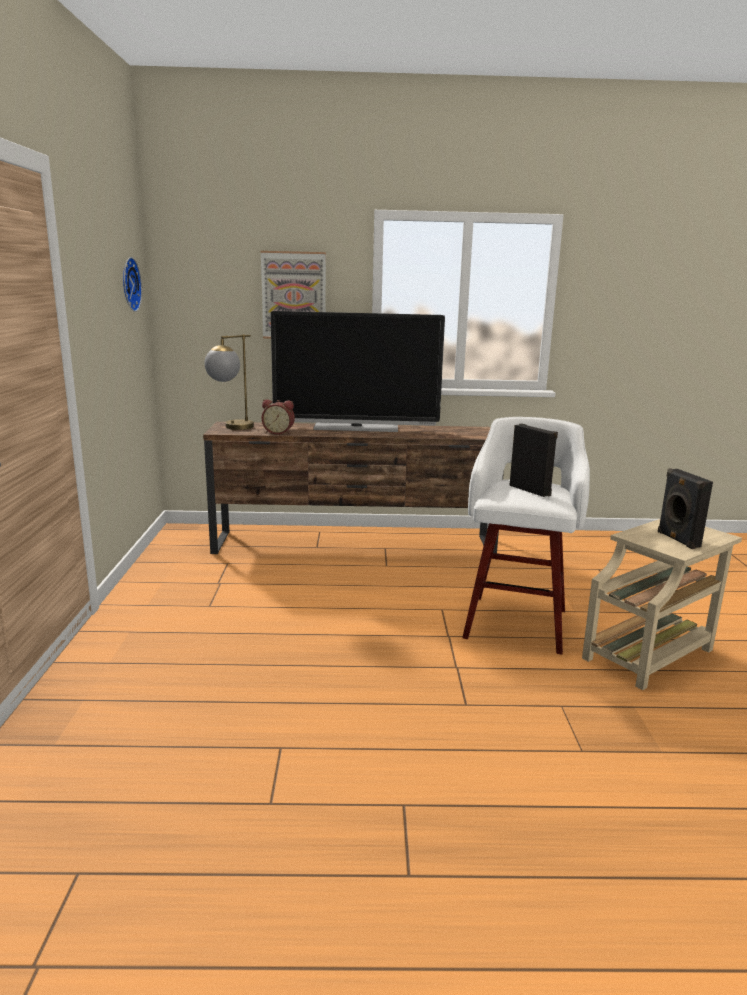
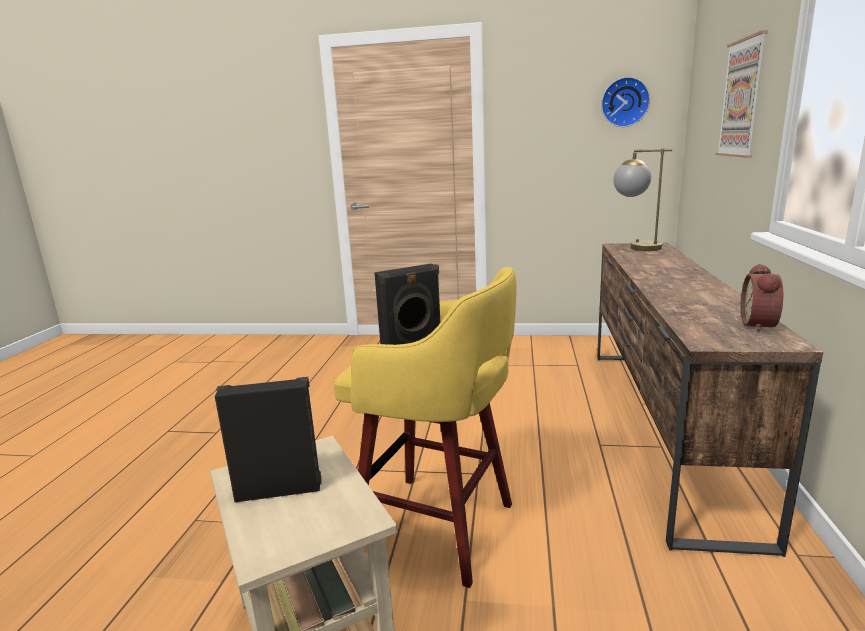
camera: 100 degrees right, 0 degrees up
alarm clock [262,399,295,434] -> alarm clock moved to [741,264,783,332]
television [271,311,445,432] -> none
white stool [462,417,590,655] -> yellow stool [333,267,516,588]

